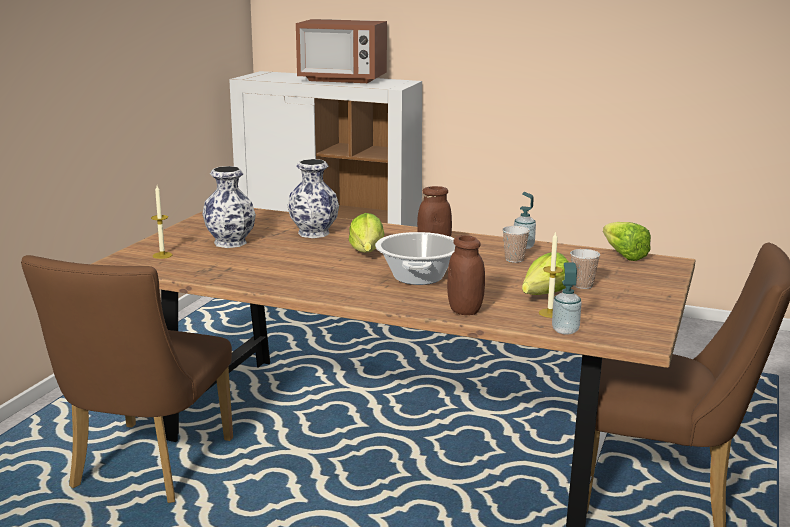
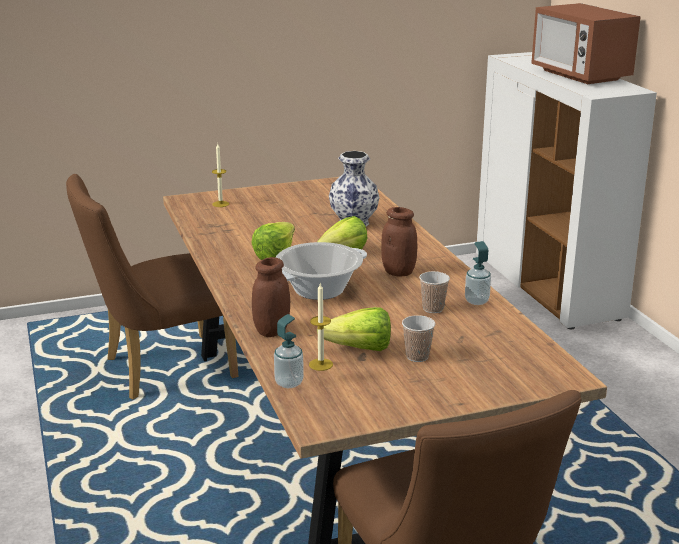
camera: 50 degrees right, 5 degrees up
vase [202,166,256,248] -> none
lettuce [603,222,651,261] -> lettuce moved to [251,222,295,260]

